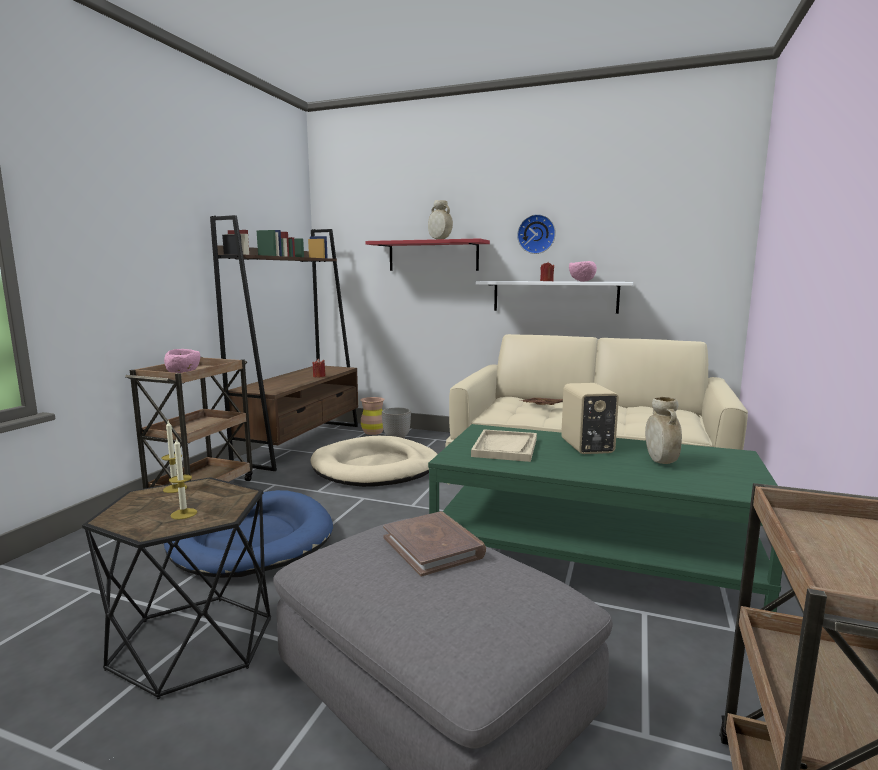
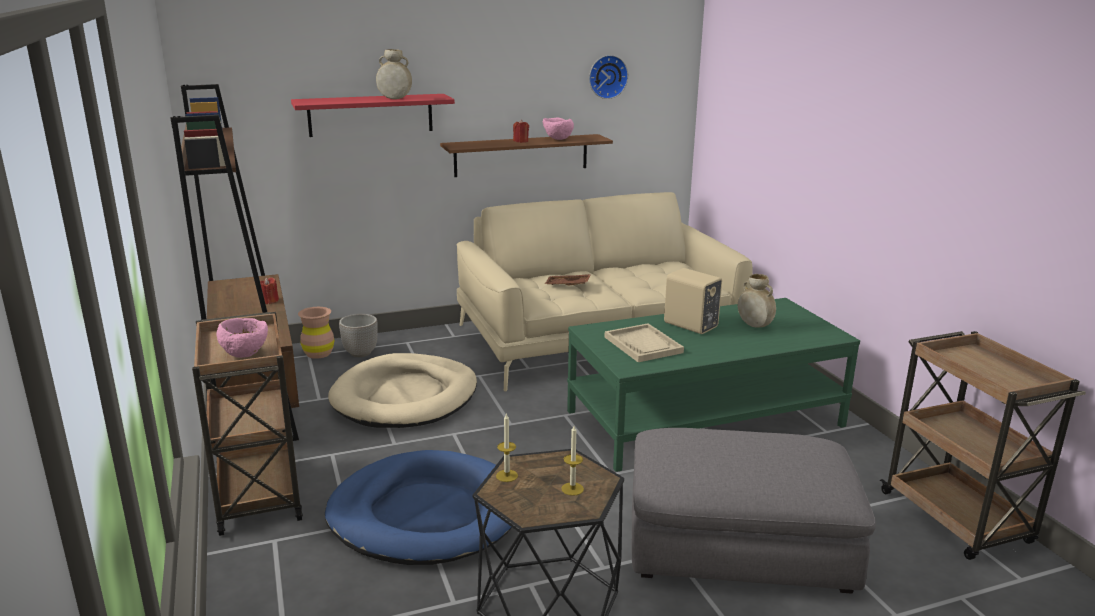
camera: 40 degrees left, 10 degrees up
brown book [383,511,486,577] -> none
white shelf [476,281,633,314] -> brown shelf [440,134,613,177]
wall clock [517,214,556,254] -> wall clock moved to [589,55,628,99]

